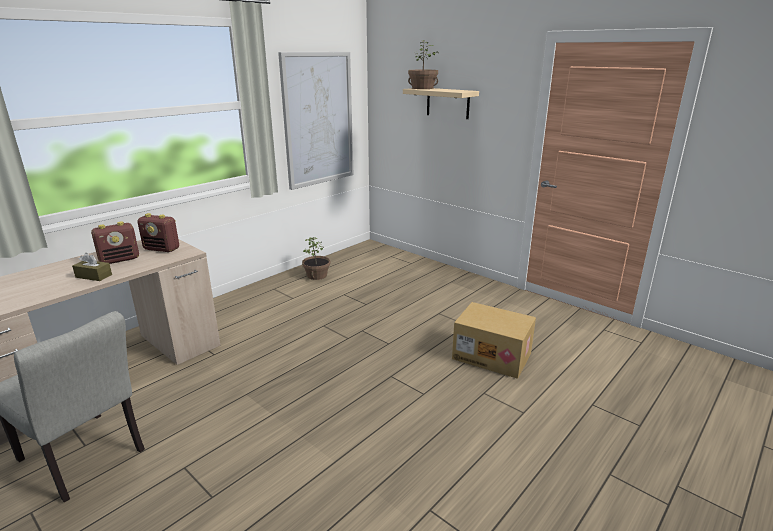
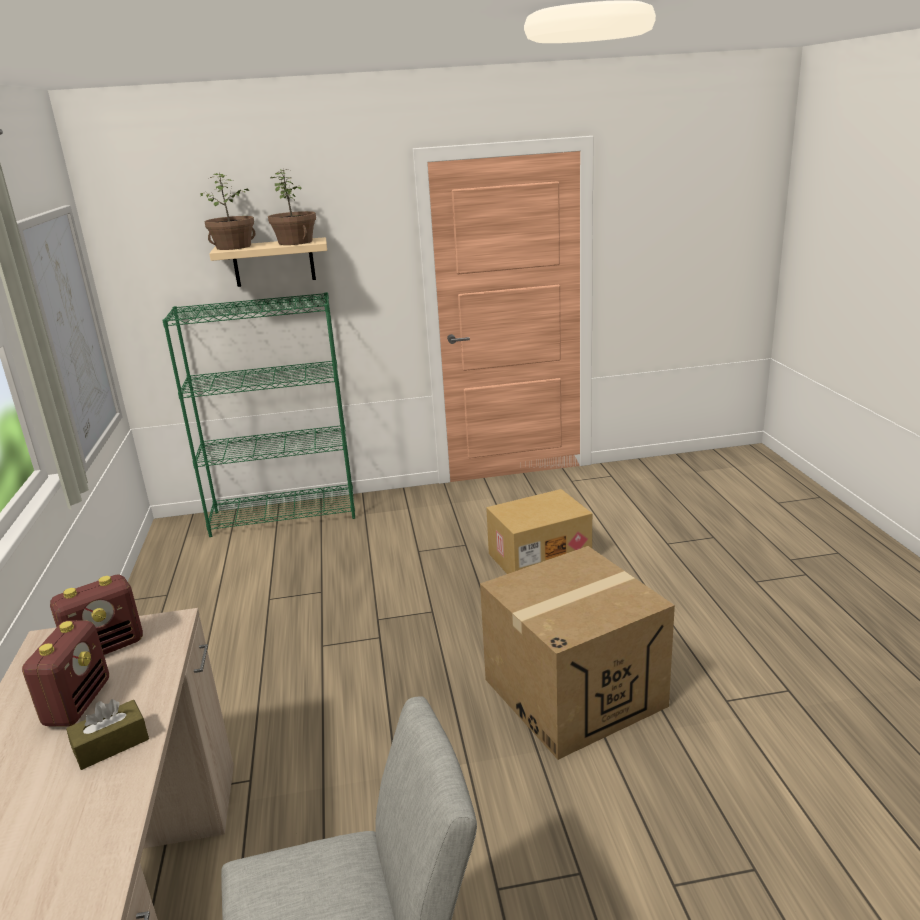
camera: 50 degrees left, 0 degrees up
potted plant [302,237,330,280] -> potted plant moved to [268,168,316,245]
none -> green bookcase [162,292,355,537]
none -> cardboard box [480,546,675,760]

